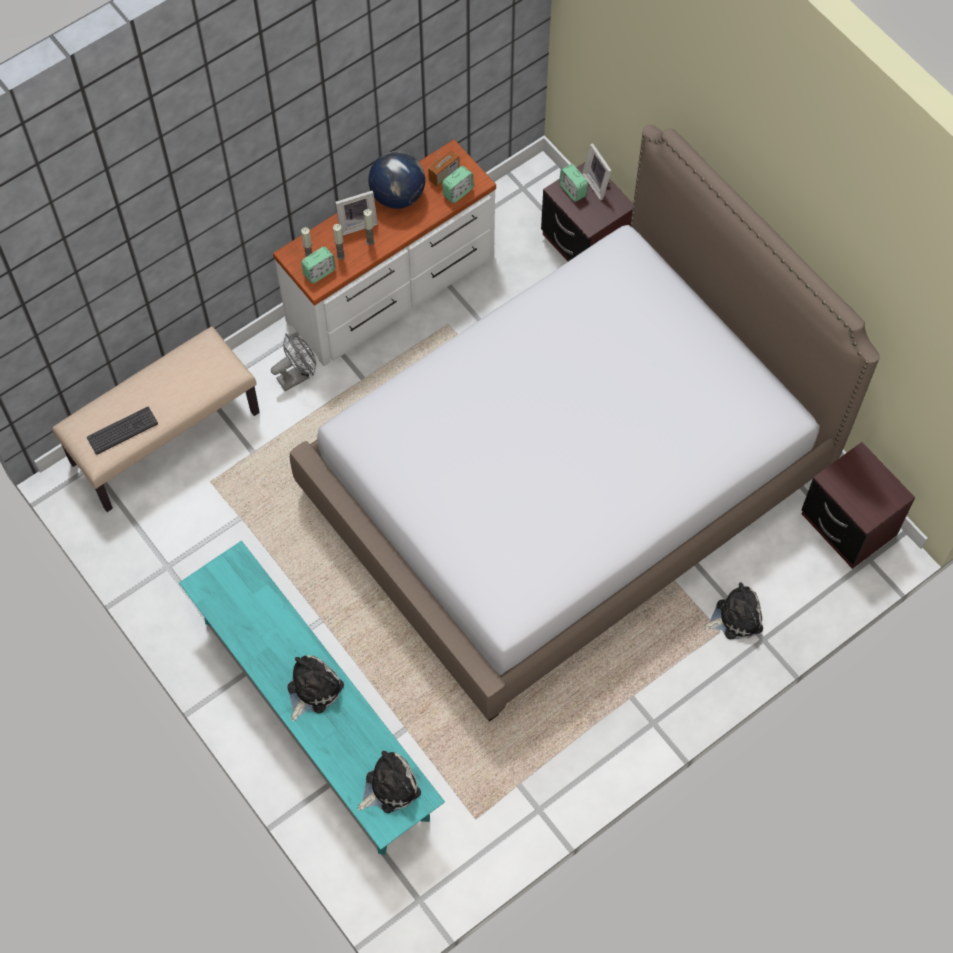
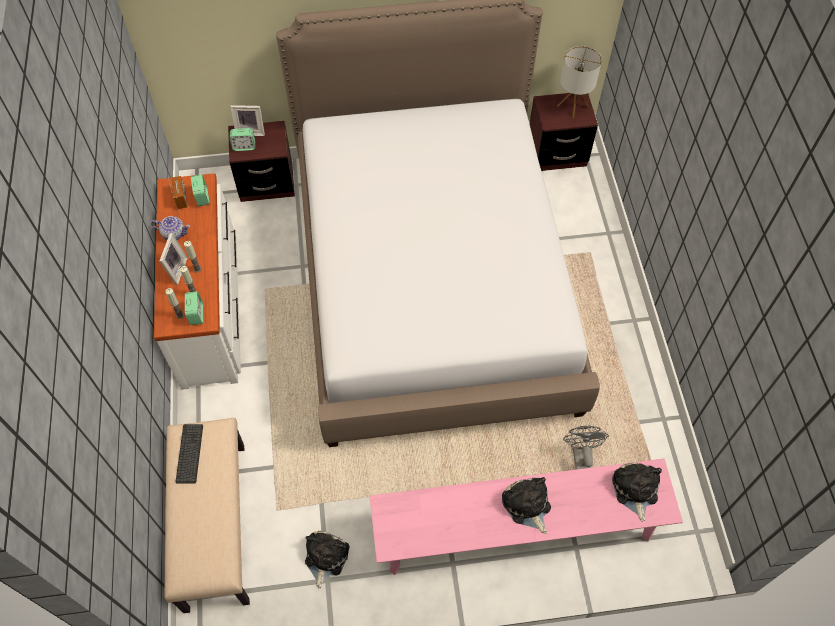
camera: 60 degrees left, 5 degrees down
keyboard [87,407,158,455] -> keyboard moved to [176,424,203,484]
turquoise bench [179,541,445,855] -> pink bench [370,459,683,575]
grey fan [271,333,316,391] -> grey fan moved to [563,426,609,469]
globe [368,151,425,209] -> teapot [151,216,190,240]
plush toy [703,582,763,639] -> plush toy moved to [305,531,350,589]
none -> table lamp [557,46,602,119]

